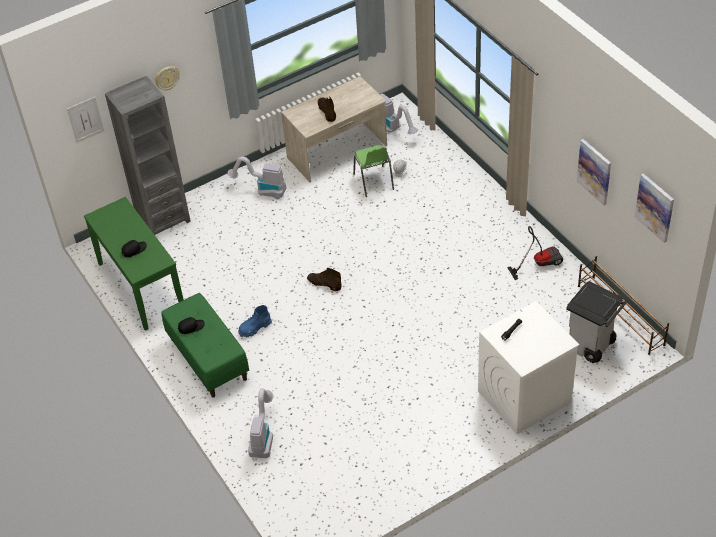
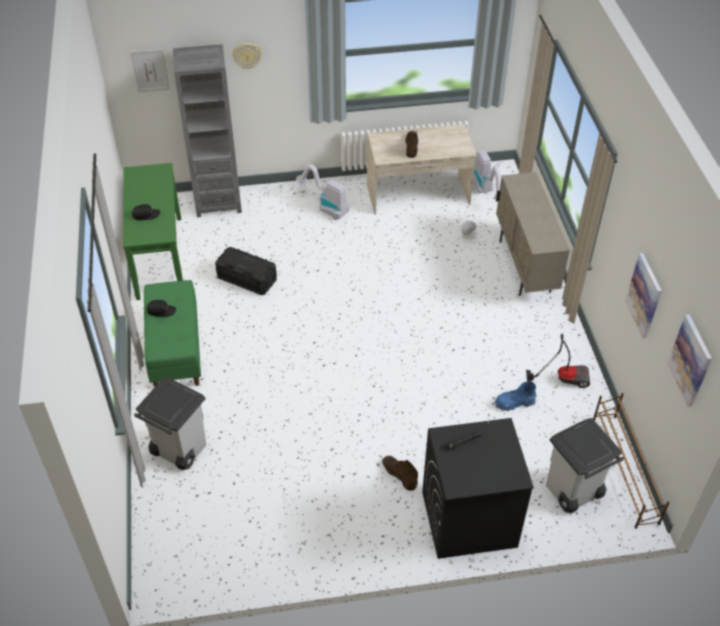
camera: 20 degrees right, 0 degrees up
blue boot [238,305,272,338] -> blue boot moved to [495,382,536,411]
vacuum cleaner [248,388,273,458] -> grey trash can [134,377,206,470]
brown boot [307,268,342,291] -> brown boot moved to [382,456,418,491]
green chair [353,145,394,197] -> none
white washing machine [478,301,580,434] -> black washing machine [422,418,534,559]
none -> black storage box [215,247,277,295]
none -> beige cabinet [496,172,570,296]

